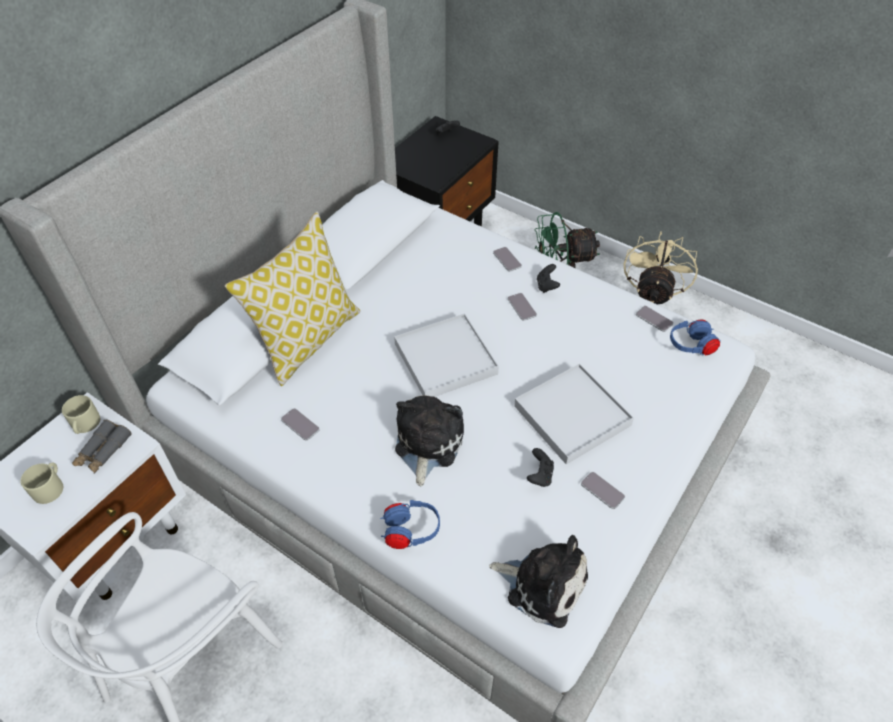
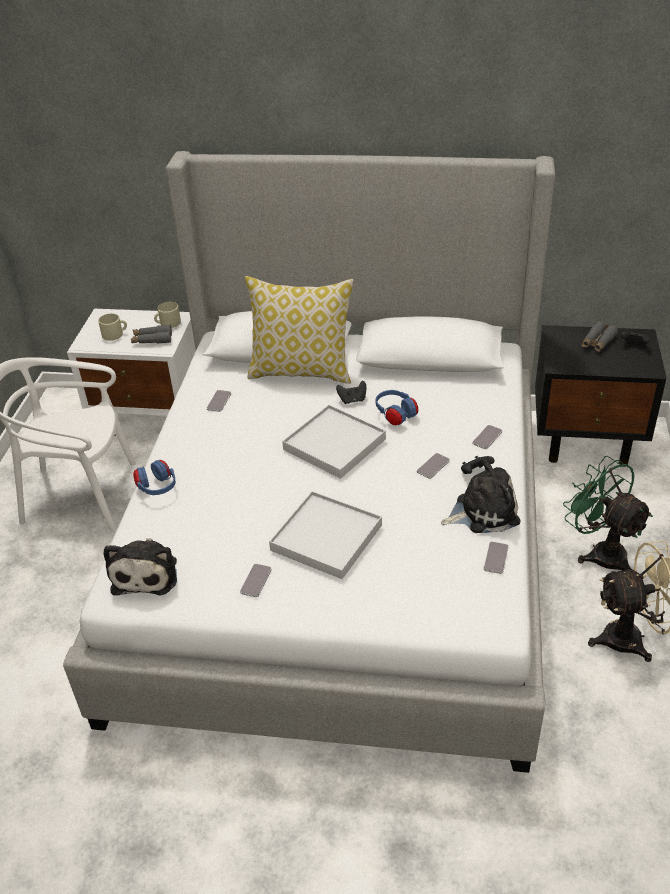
camera: 65 degrees right, 10 degrees down
plush toy [395,395,464,486] -> plush toy moved to [441,459,520,533]
black game controller [527,448,554,487] -> black game controller moved to [336,381,366,404]
blue headphones [670,319,721,355] -> blue headphones moved to [375,390,418,425]
none -> grey binoculars [581,321,618,352]

